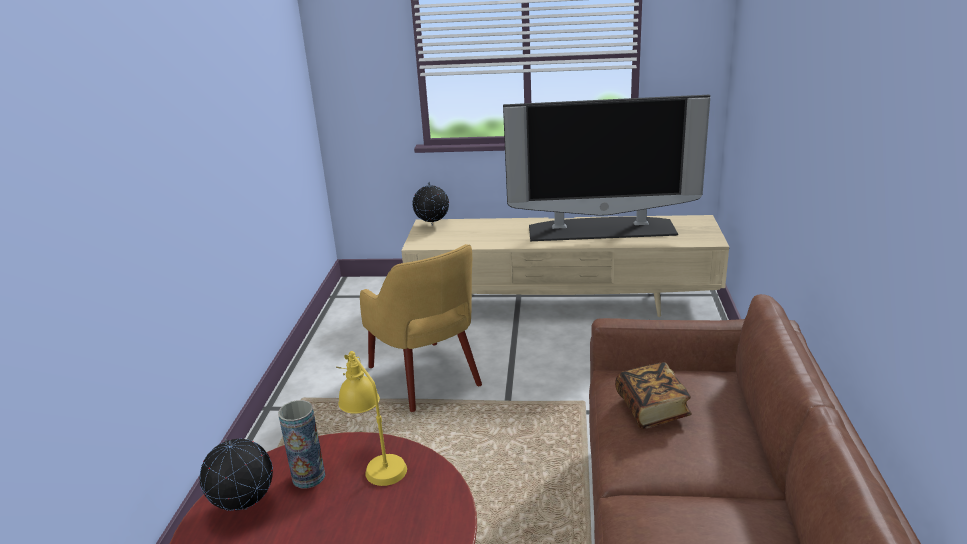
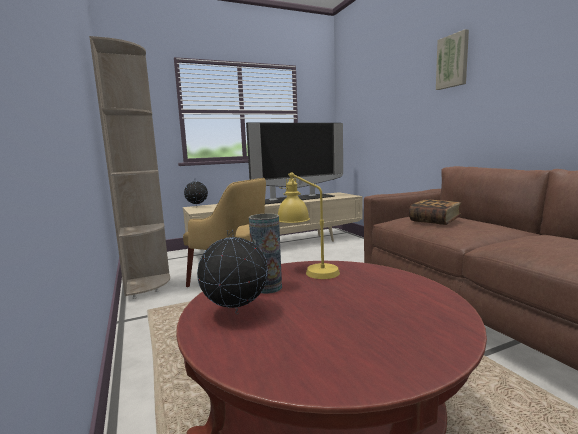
camera: 30 degrees left, 15 degrees down
none -> beige bookcase [89,36,170,299]
none -> picture [436,29,469,90]

